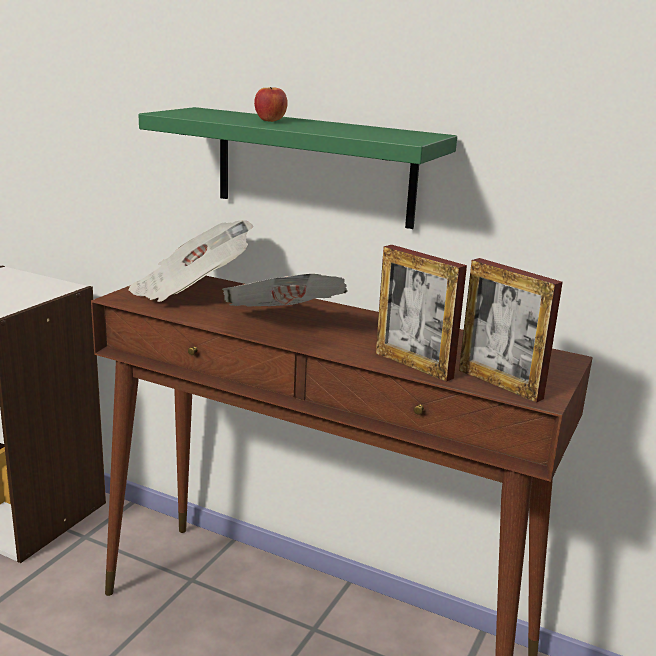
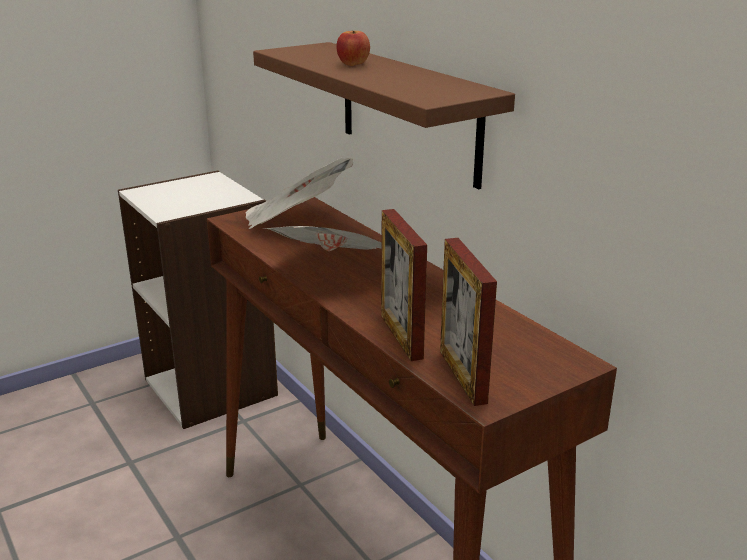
camera: 30 degrees right, 5 degrees up
green shelf [139,107,457,229] -> brown shelf [253,42,515,189]

